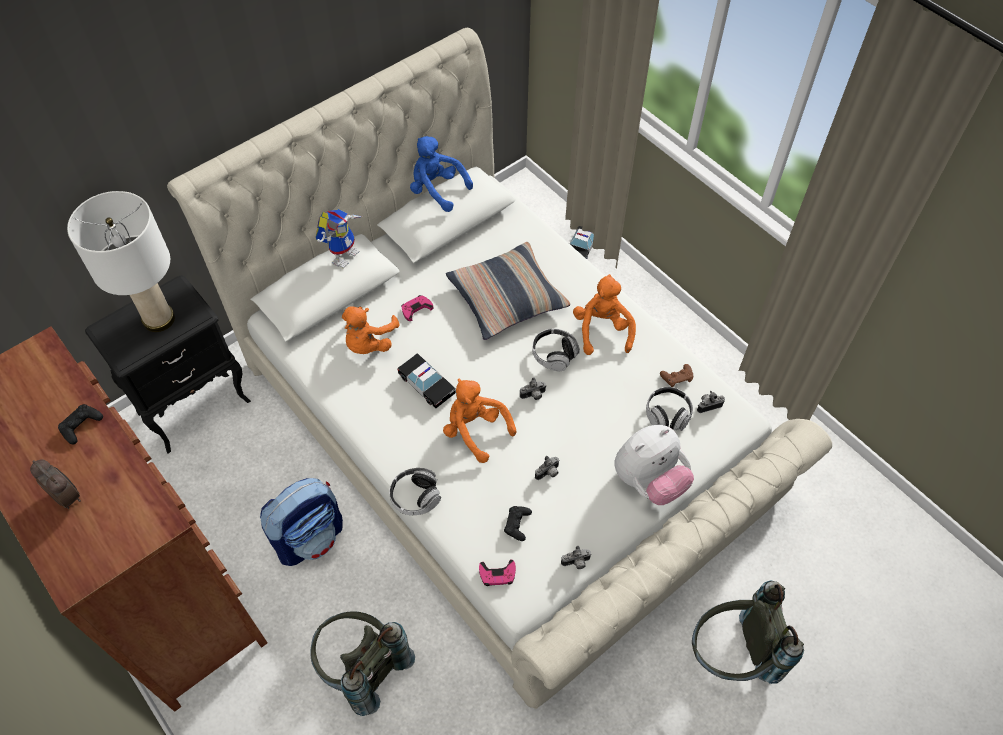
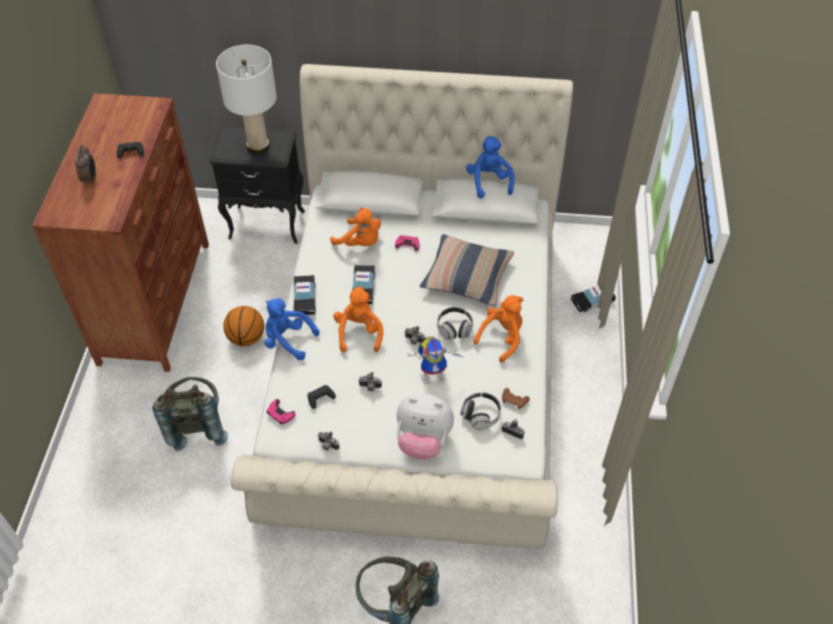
camera: 45 degrees right, 5 degrees down
backpack [260,478,343,566] -> basketball [223,306,264,346]
toy robot [316,209,362,269] -> toy robot moved to [407,336,465,384]
orange plush toy [342,307,400,354] -> orange plush toy turned 120 degrees counterclockwise [330,207,381,246]
headphones [389,468,441,515] -> blue plush toy [265,299,320,360]
none -> toy car [294,275,316,315]

